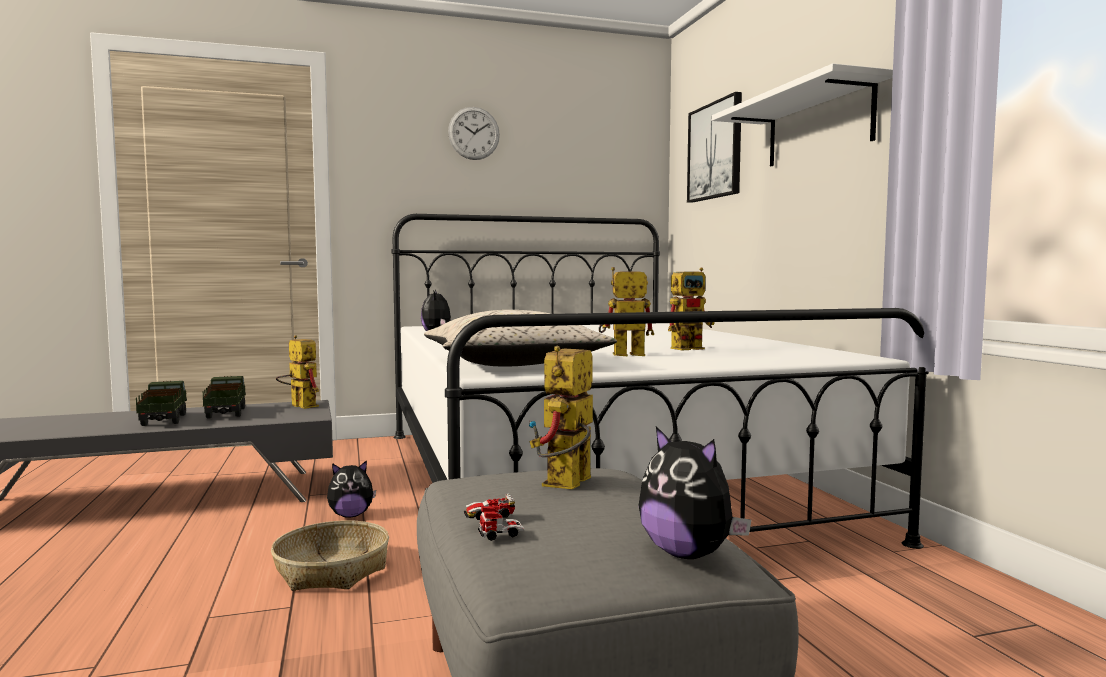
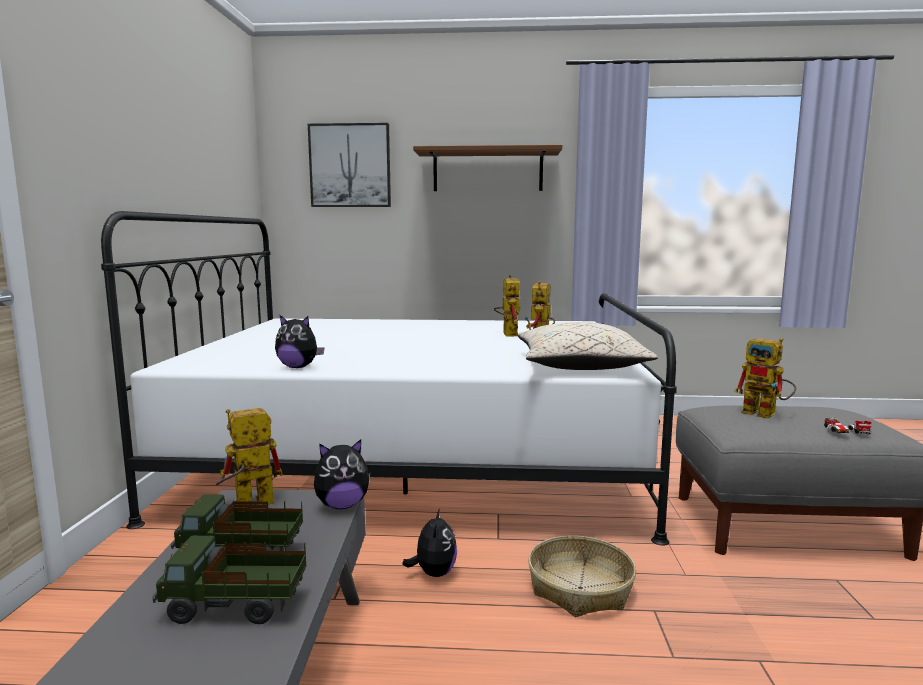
camera: 70 degrees left, 5 degrees up
wall clock [448,107,500,160] -> none
plush toy [639,426,751,559] -> plush toy moved to [314,439,371,509]
white shelf [711,63,893,166] -> brown shelf [413,145,562,191]

